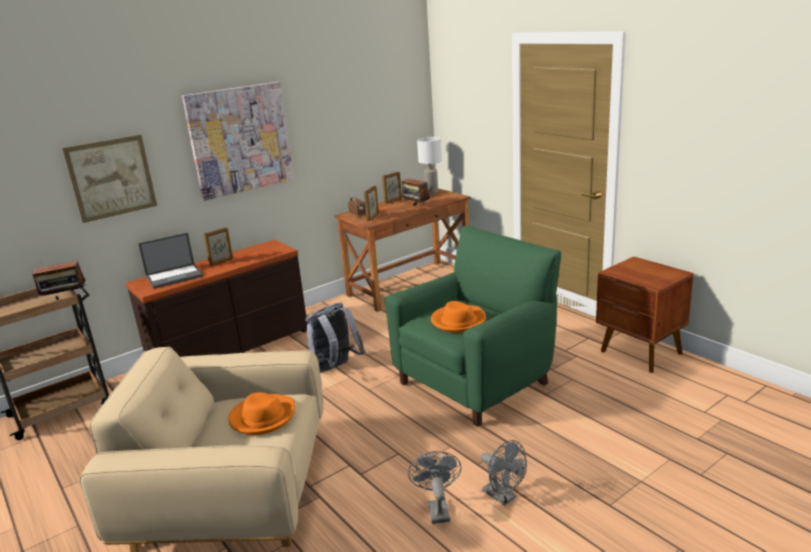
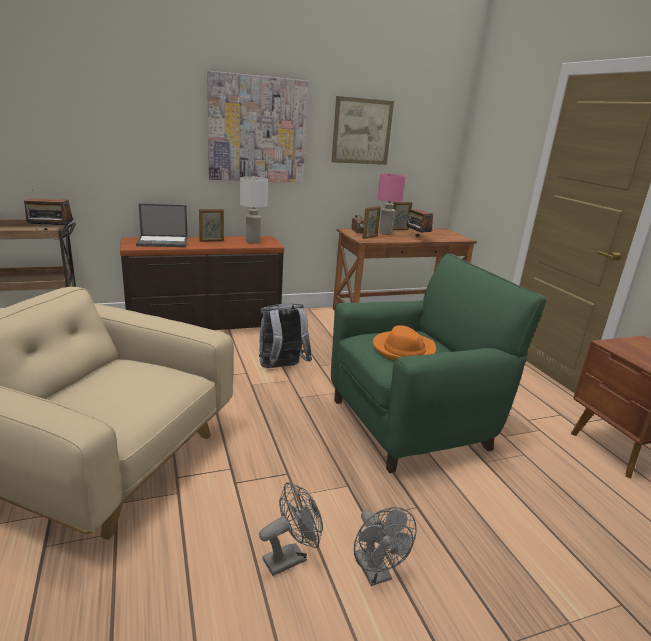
camera: 15 degrees right, 0 degrees up
picture [62,135,157,223] -> picture moved to [331,96,394,165]
orange hat [228,392,295,435] -> none
grey fan [408,451,461,524] -> grey fan turned 45 degrees clockwise [259,482,323,576]
white table lamp [417,137,442,194] -> white table lamp moved to [240,177,268,244]
none -> pink table lamp [377,174,406,235]

